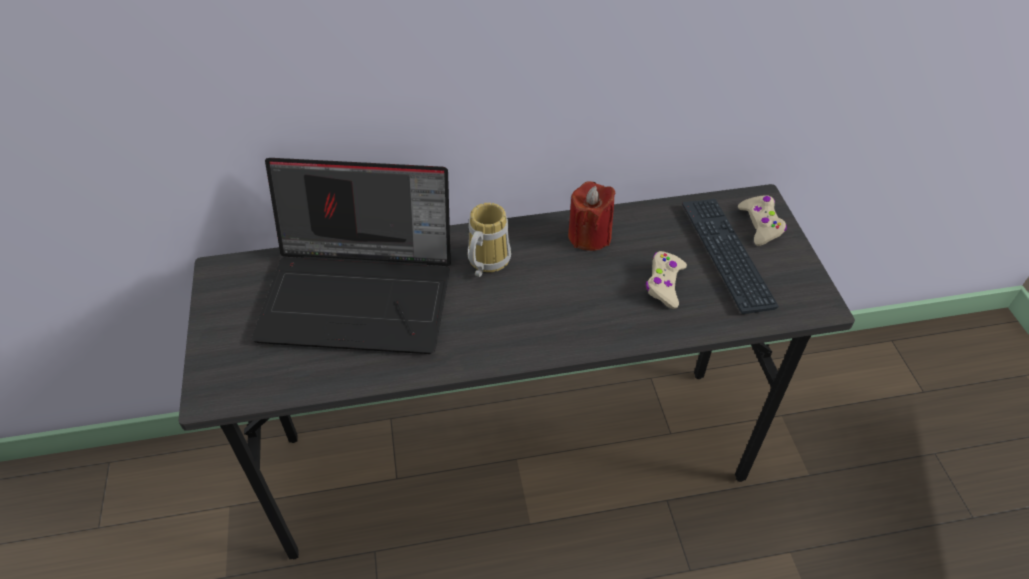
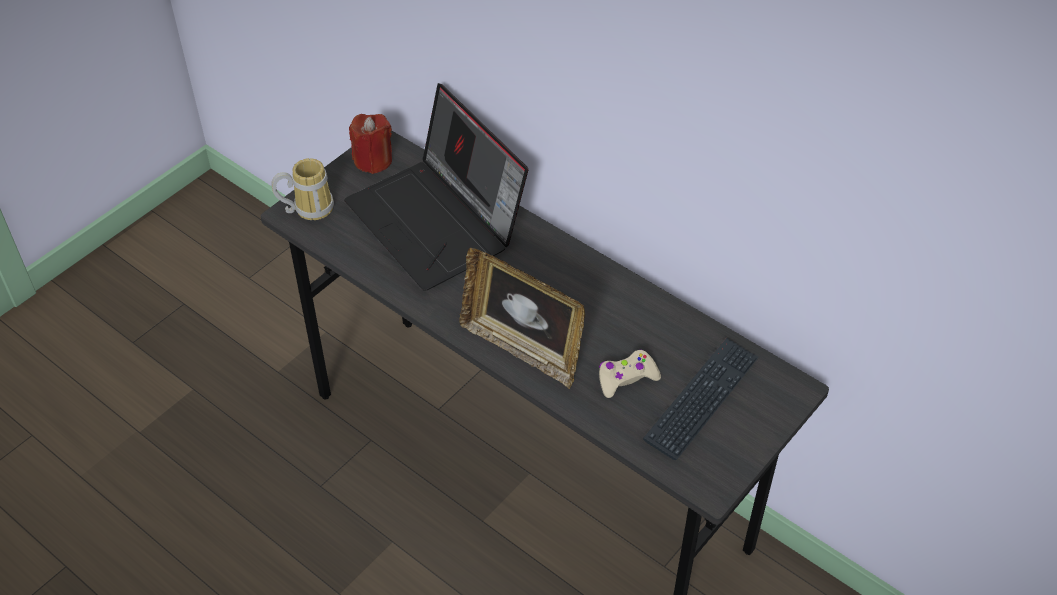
camera: 50 degrees right, 0 degrees up
mug [468,203,511,277] -> mug moved to [271,158,334,220]
red candle [568,181,615,251] -> red candle moved to [349,114,392,174]
beige game controller [738,195,787,246] -> none
none -> picture frame [460,248,585,389]

